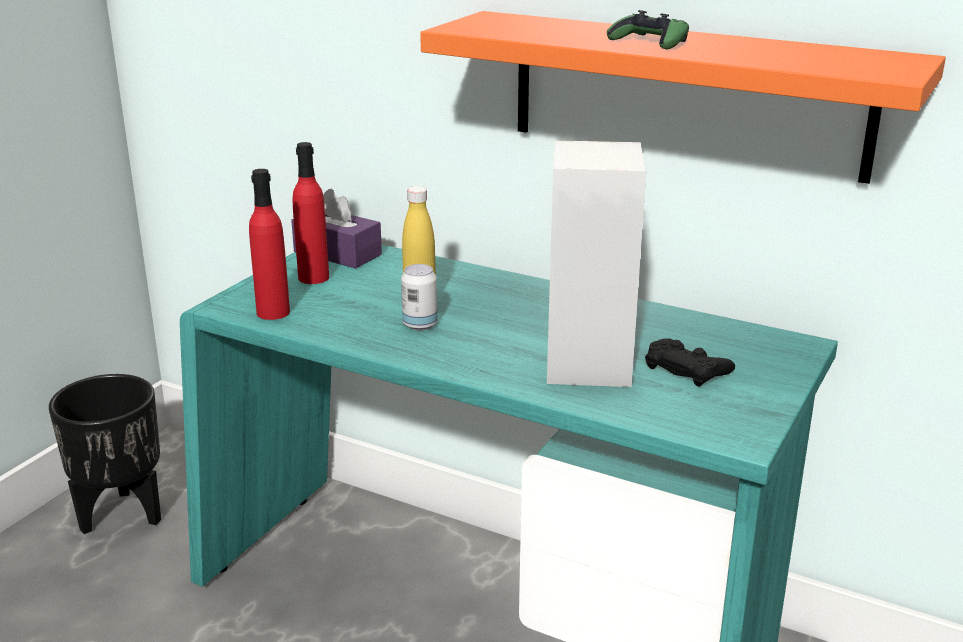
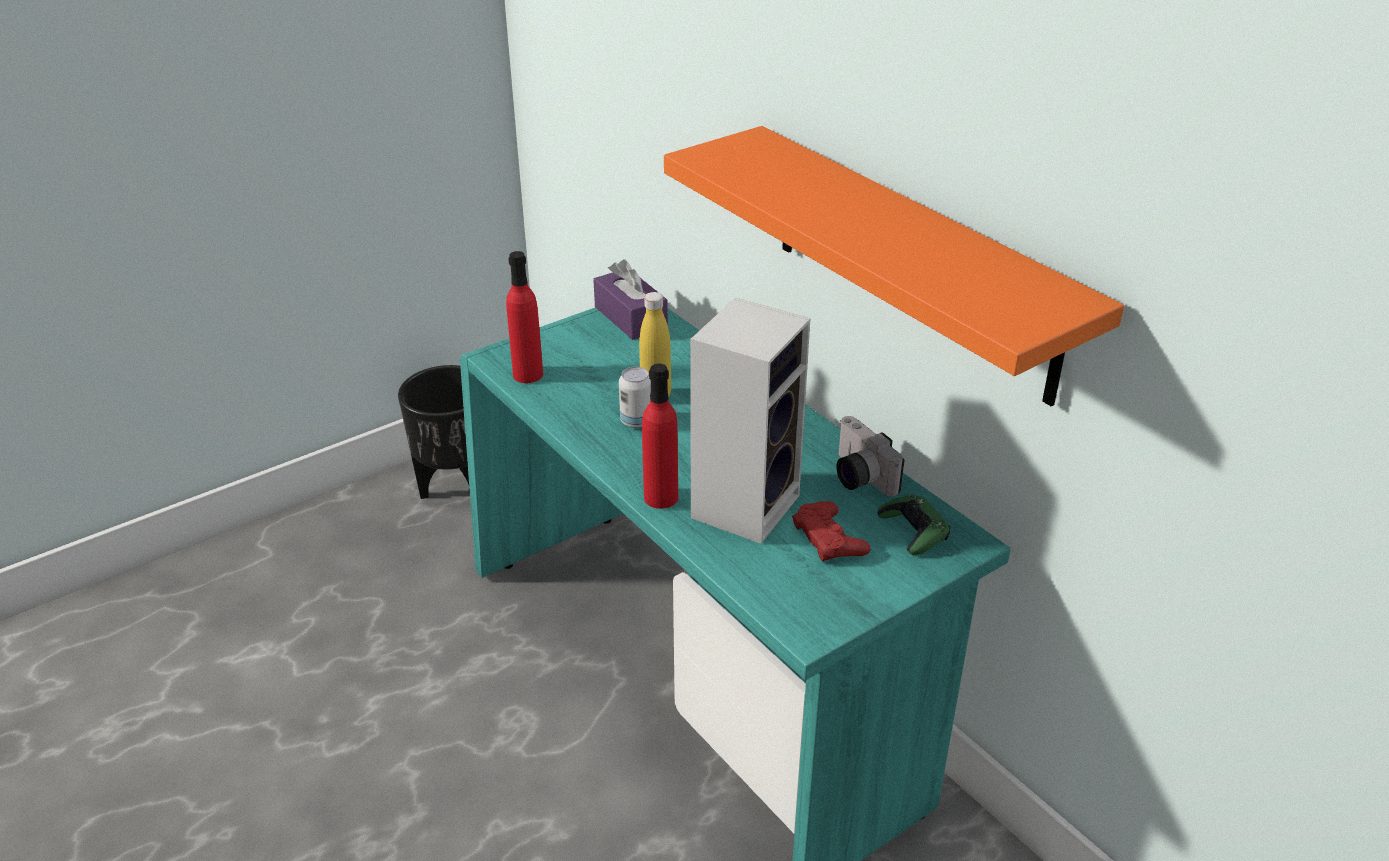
camera: 25 degrees right, 10 degrees up
red bottle [292,142,329,284] -> red bottle moved to [642,363,678,509]
green game controller [607,10,689,49] -> green game controller moved to [877,495,950,555]
black game controller [645,339,735,387] -> red game controller [792,501,871,562]
none -> camera [836,416,905,497]

